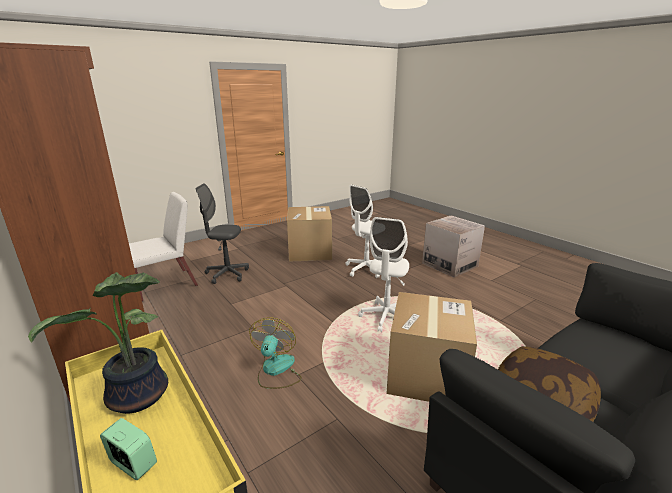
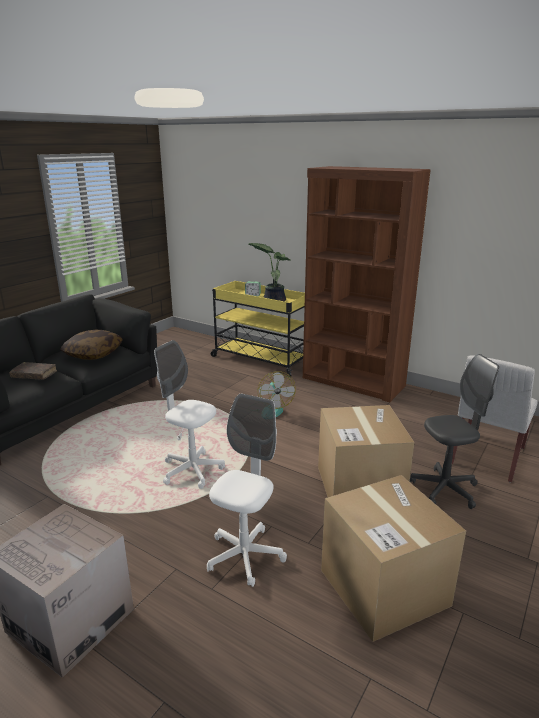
camera: 160 degrees right, 0 degrees up
white office chair [358,217,409,332] -> white office chair turned 60 degrees counterclockwise [154,340,225,489]
cardboard box [387,292,477,402] -> cardboard box moved to [318,405,415,497]
none -> brown book [9,362,57,380]

